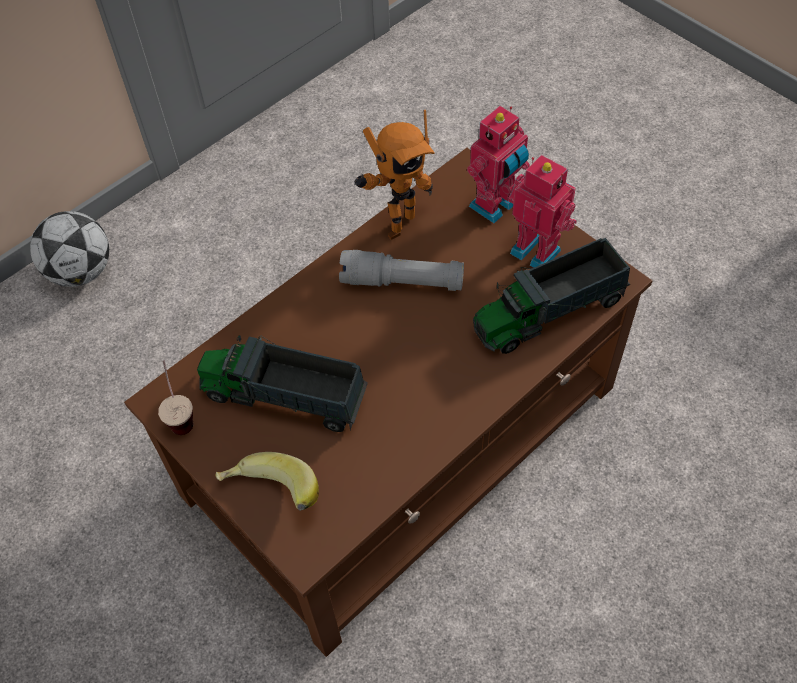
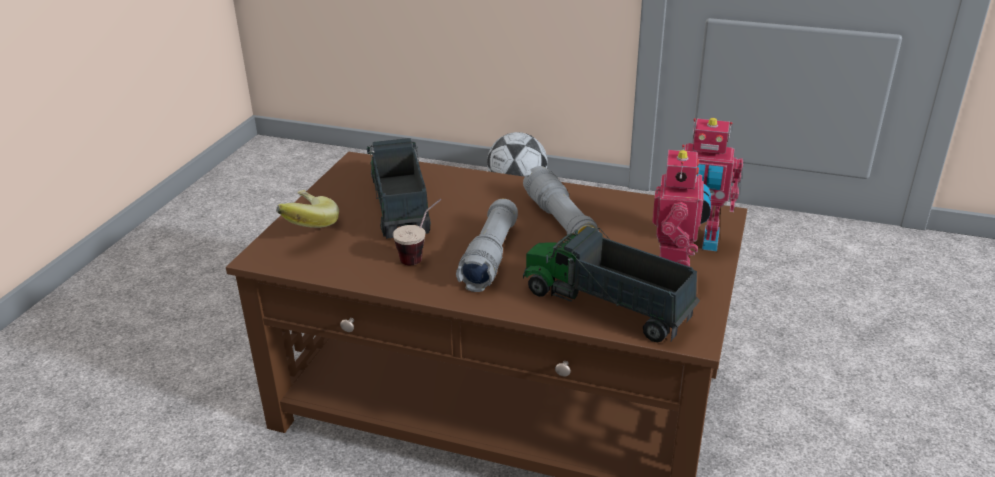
camera: 60 degrees right, 25 degrees down
cup [158,360,193,435] -> cup moved to [393,198,442,265]
toy robot [354,110,435,240] -> none
none -> grey flashlight [456,198,518,292]

